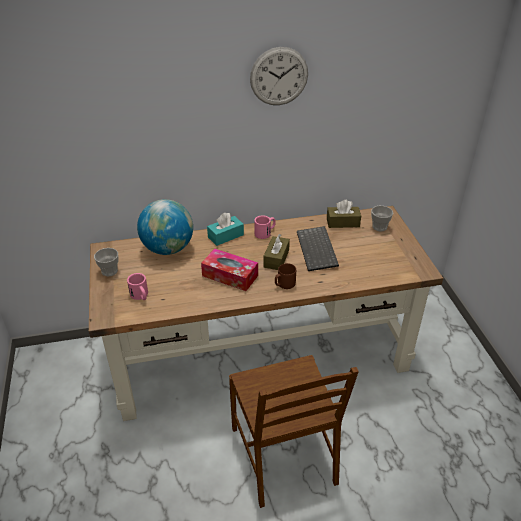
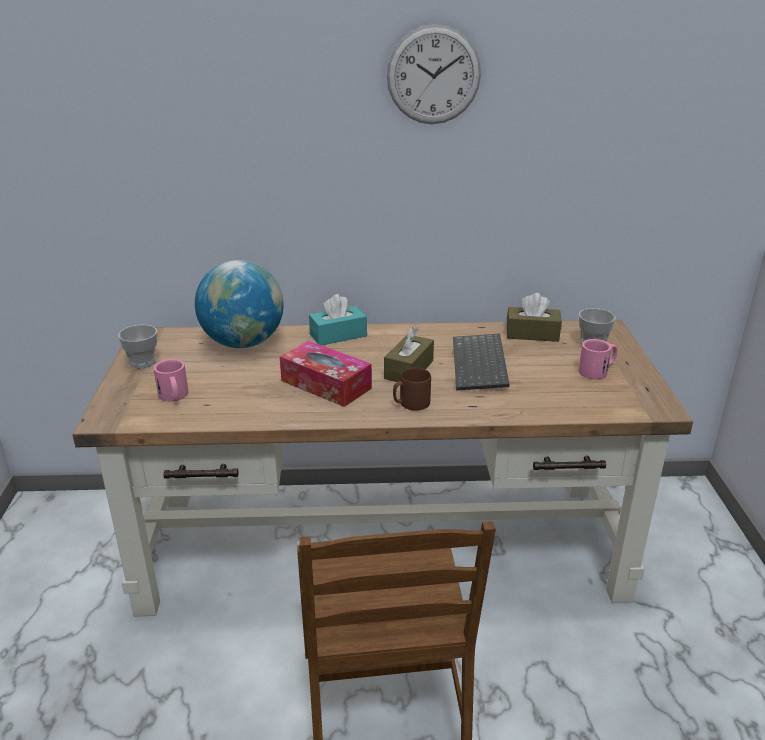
camera: 10 degrees right, 10 degrees down
pink mug [254,215,276,239] -> pink mug moved to [578,339,618,379]

